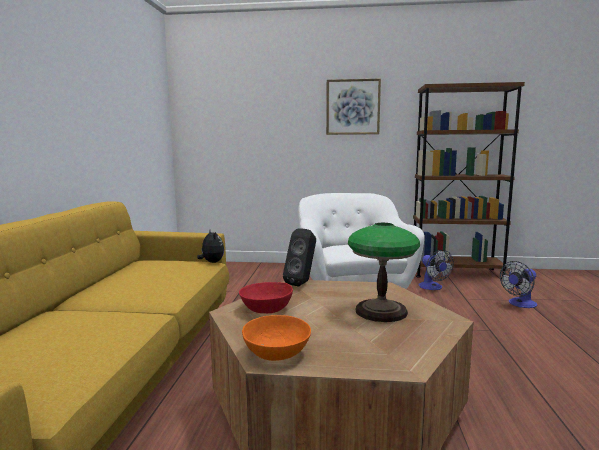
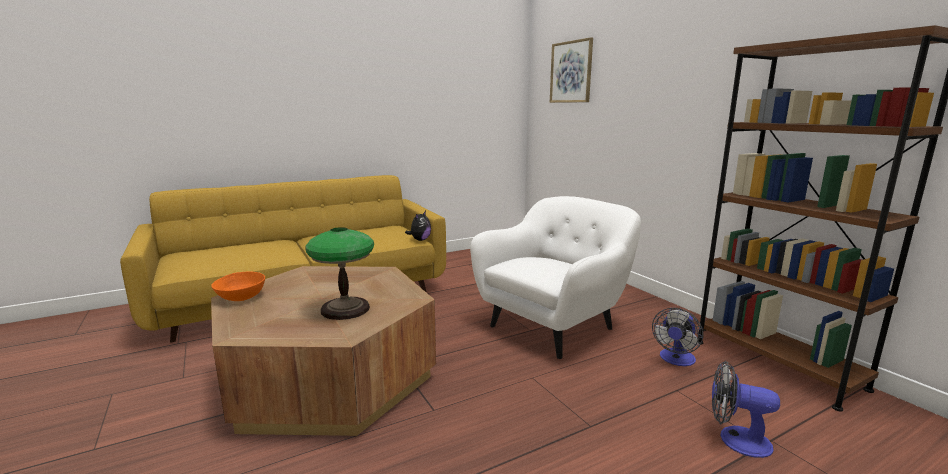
camera: 55 degrees right, 5 degrees up
red bowl [239,282,293,313] -> none
black speaker [283,229,316,287] -> none
picture [326,79,381,135] -> picture moved to [550,37,593,103]

